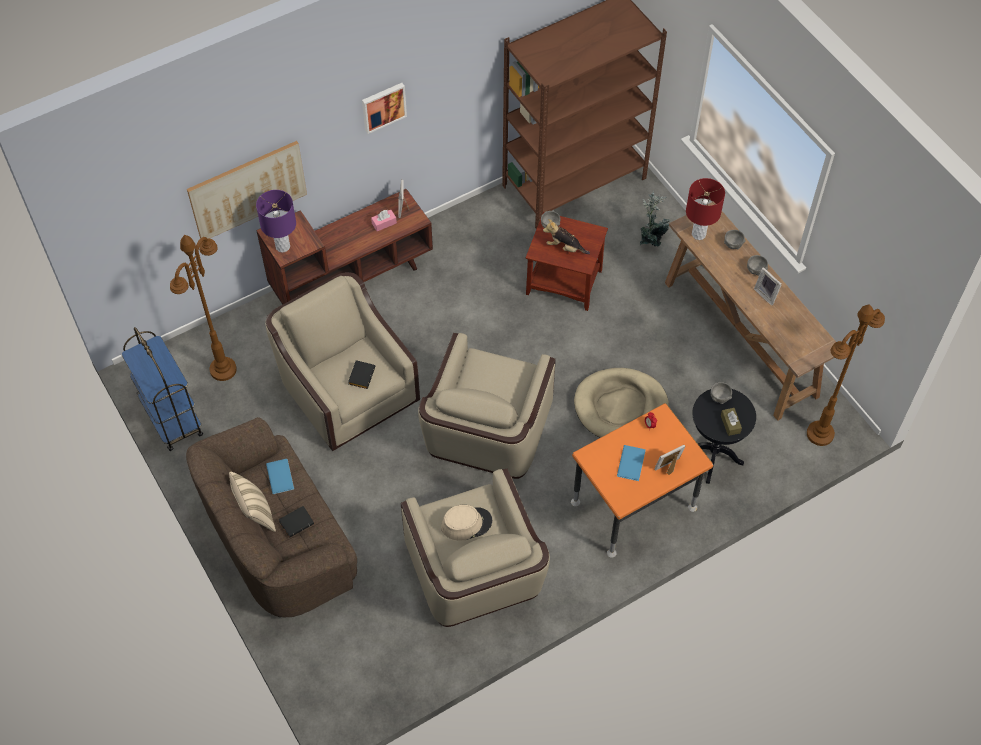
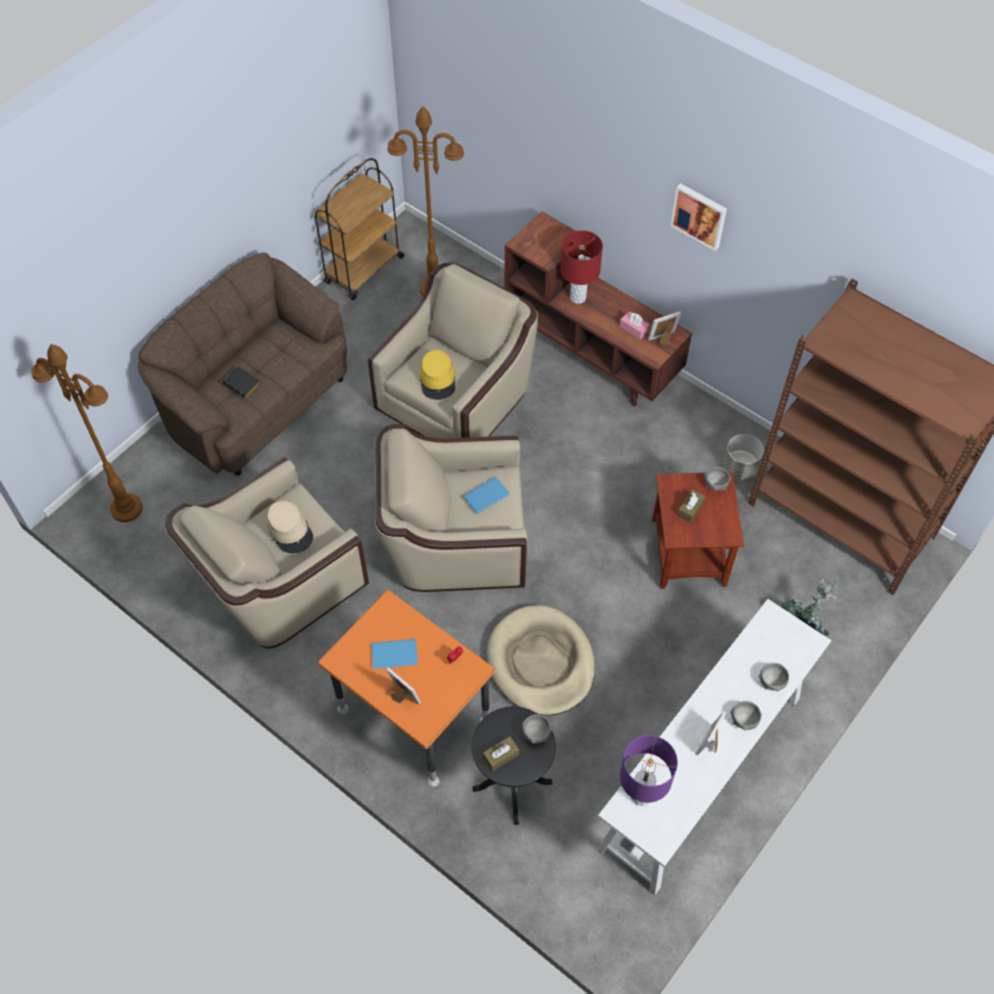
camera: 70 degrees right, 0 degrees up
blue cart [122,327,203,451] -> brown cart [315,158,404,300]
picture [187,141,307,239] -> none
beige pillow [229,472,276,532] -> none
purple table lamp [256,190,296,253] -> purple table lamp moved to [620,735,678,806]
blue book [266,459,294,494] -> blue book moved to [463,477,509,514]
black book [348,360,375,389] -> yellow hat [419,350,456,400]
plush toy [543,219,590,254] -> brown tissue box [677,489,706,523]
brown console table [665,202,836,421] -> white console table [597,599,831,895]
red table lamp [686,178,725,240] -> red table lamp moved to [561,230,603,304]
brown floor lamp [807,304,885,446] -> brown floor lamp moved to [32,344,143,522]
none -> grey planter [723,434,764,480]

